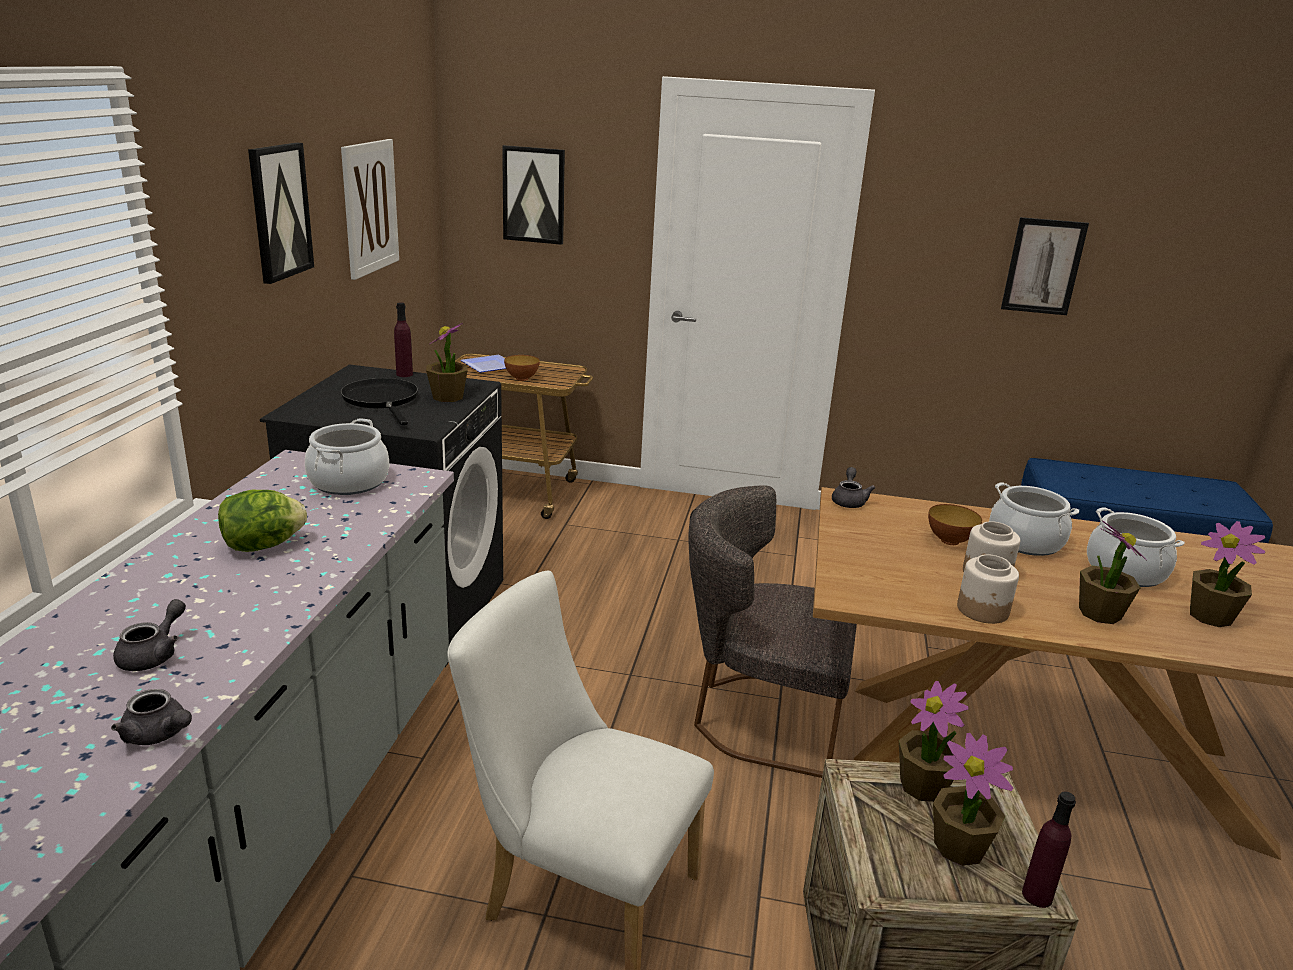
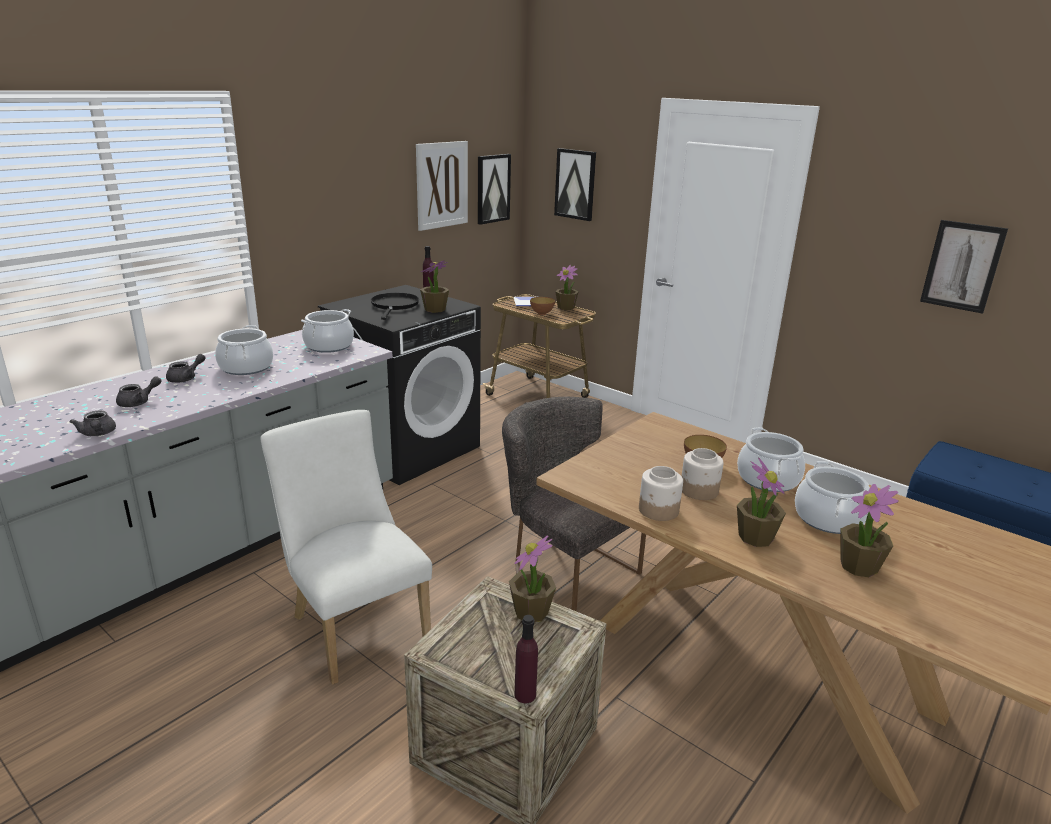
camera: 30 degrees right, 0 degrees up
lettuce [218,490,307,552] -> cooking pot [215,325,273,375]
picture [248,142,314,284] -> picture moved to [478,154,511,225]
grey teapot [832,467,876,508] -> grey teapot moved to [166,354,205,383]
potted plant [933,733,1013,866] -> potted plant moved to [555,265,578,310]

